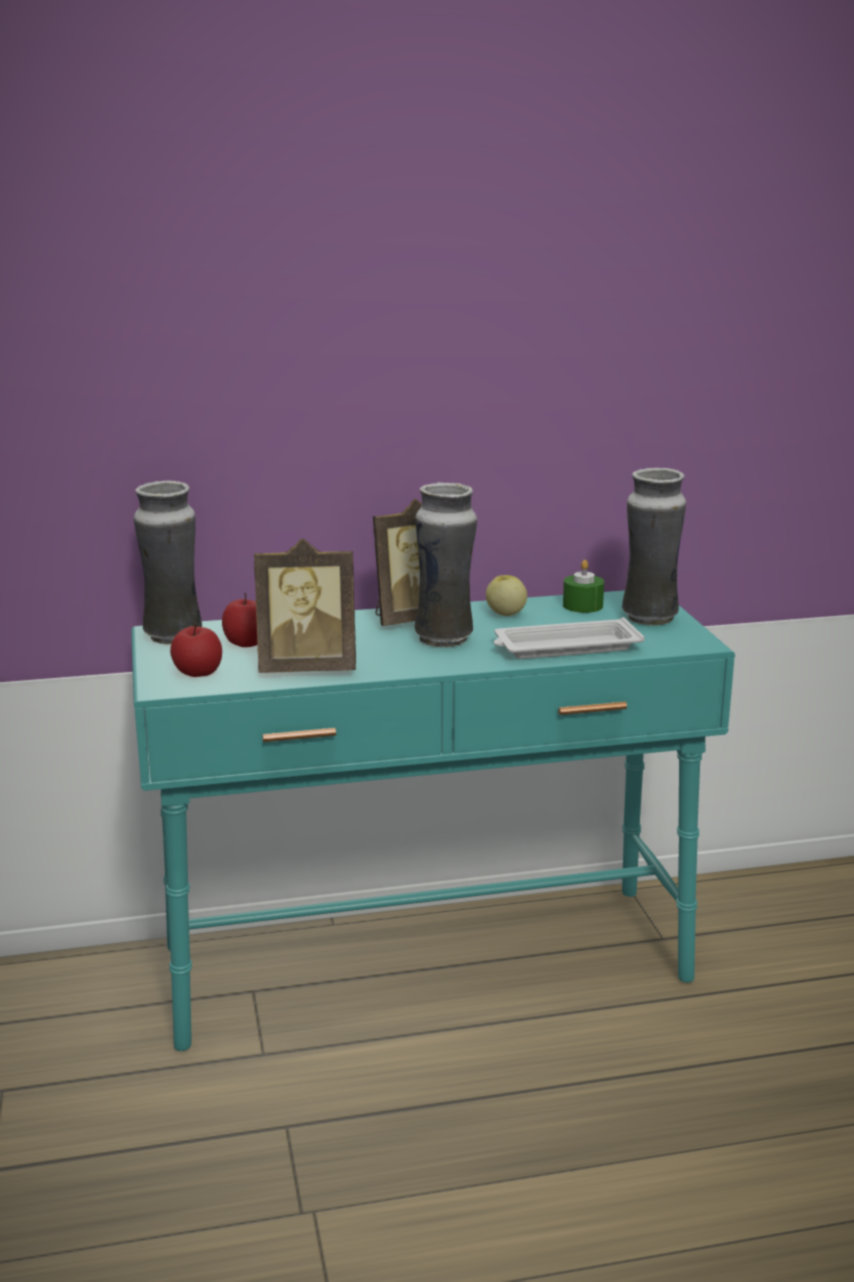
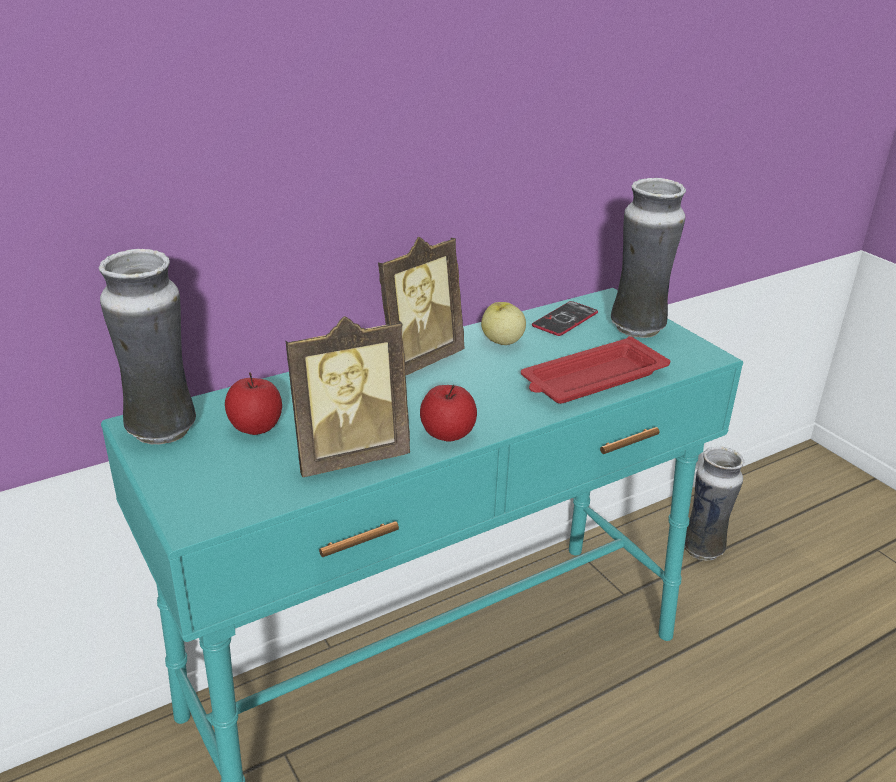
camera: 20 degrees left, 10 degrees up
apple [170,623,222,677] -> apple moved to [420,385,477,442]
vase [415,482,477,647] -> vase moved to [684,446,744,561]
white tray [494,617,645,659] -> red tray [521,336,670,404]
green candle [563,560,604,613] -> phone [532,301,598,336]

